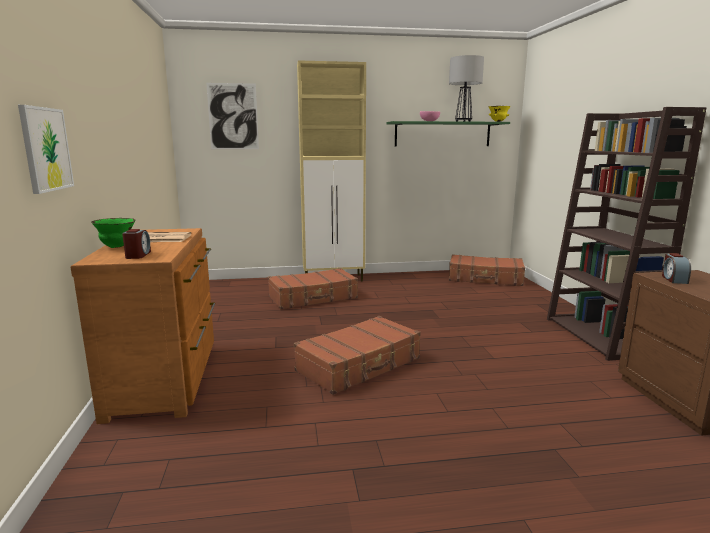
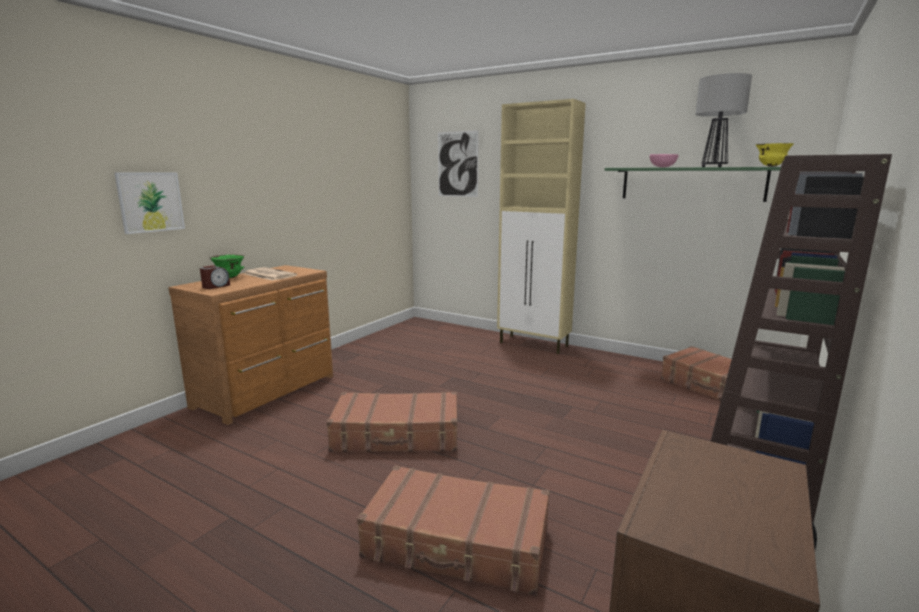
camera: 40 degrees right, 0 degrees up
brown suitcase [268,268,358,309] -> brown suitcase moved to [357,465,550,596]
alarm clock [662,253,691,284] -> none

